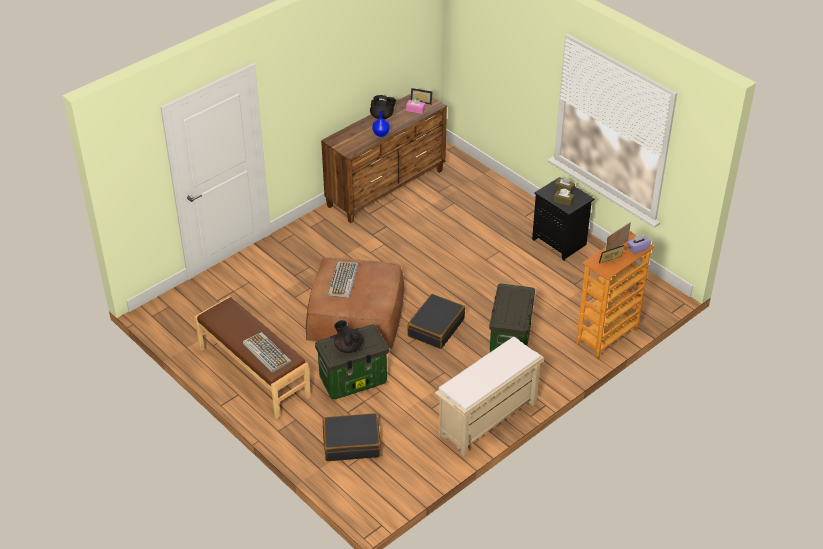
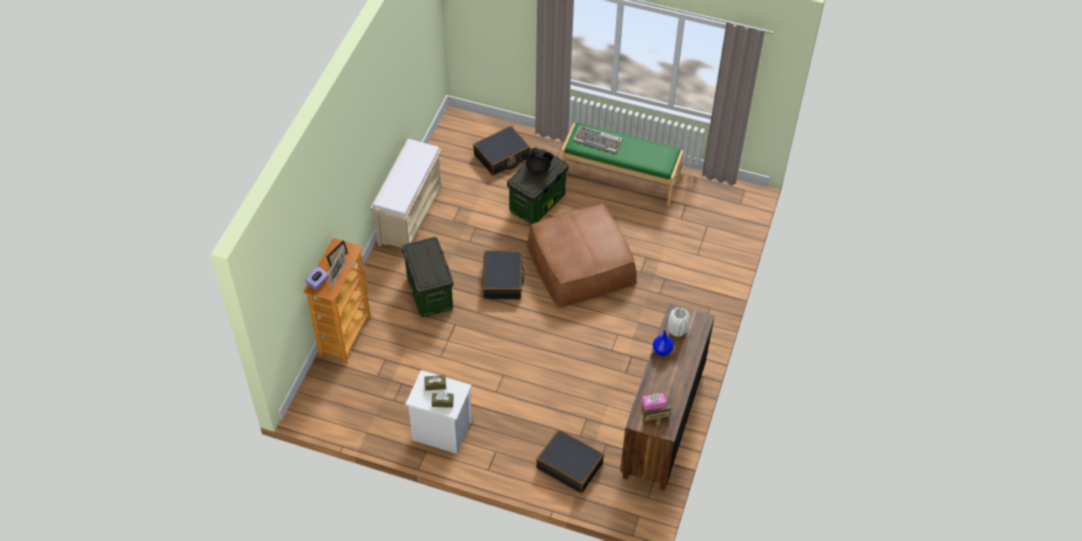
camera: 150 degrees right, 10 degrees up
brown bench [194,297,311,419] -> green bench [561,123,684,206]
keyboard [328,261,358,298] -> none
black teapot [370,95,396,119] -> none
black nightstand [532,177,594,261] -> white nightstand [405,370,472,454]
none -> black suitcase [536,429,604,493]
none -> white vase [668,308,691,337]

